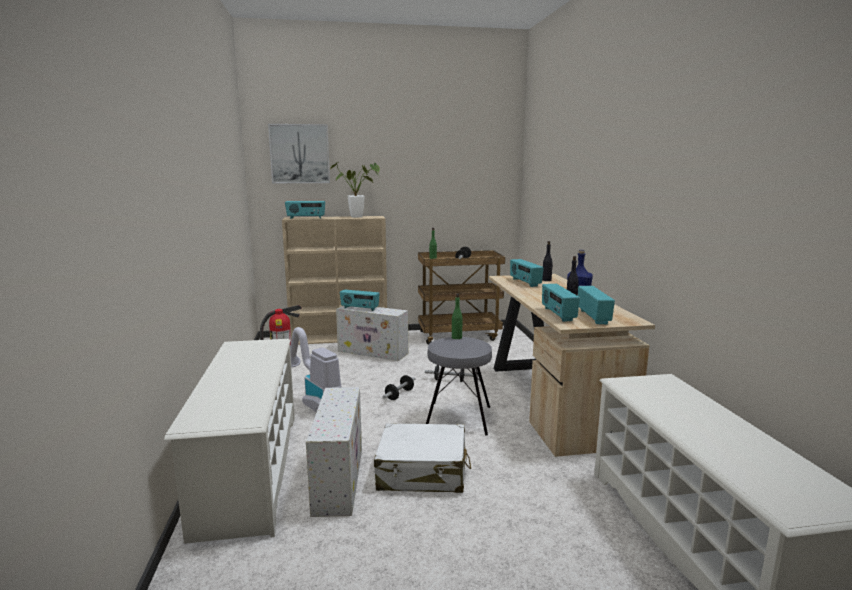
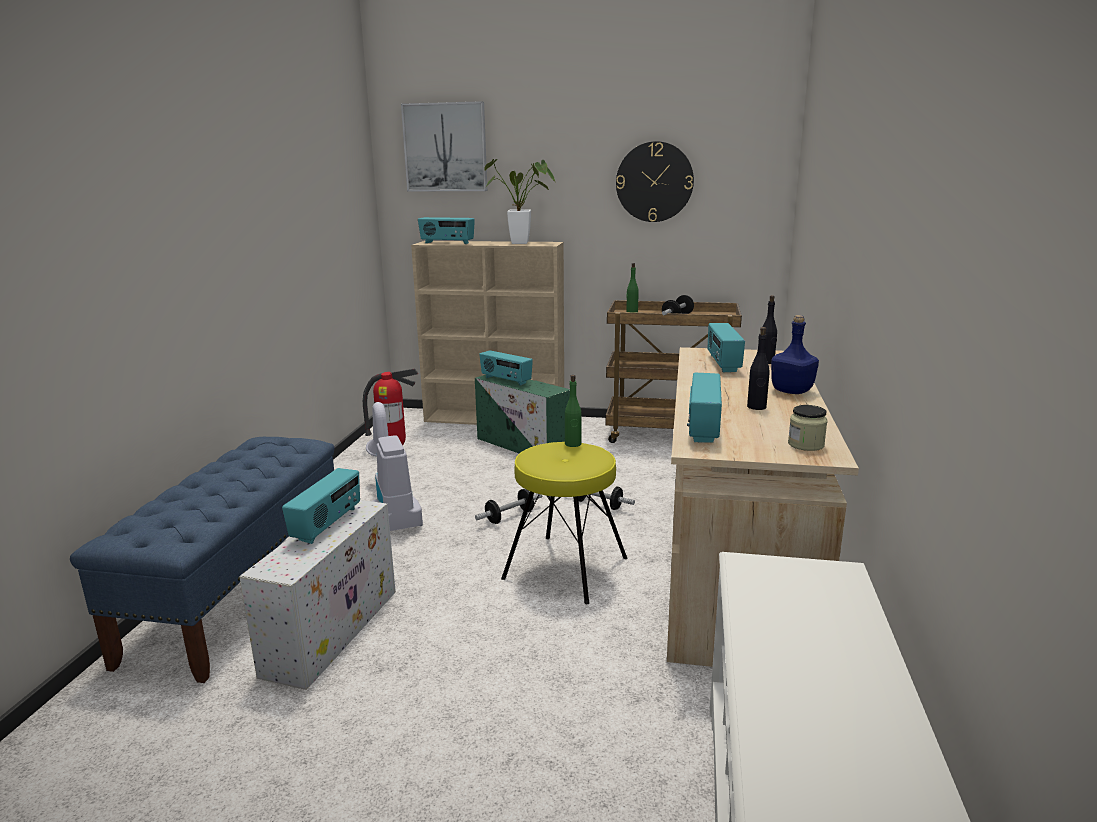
camera: 20 degrees right, 5 degrees up
white shoe rack [164,339,295,544] -> blue bench [70,437,334,683]
white storage box [336,306,408,361] -> green storage box [475,375,570,453]
white suitcase [374,423,471,493] -> none
grey stool [426,337,492,436] -> yellow stool [501,442,627,604]
radio [578,286,615,324] -> radio moved to [282,468,360,544]
none -> wall clock [616,141,694,222]
none -> jar [788,405,828,451]

